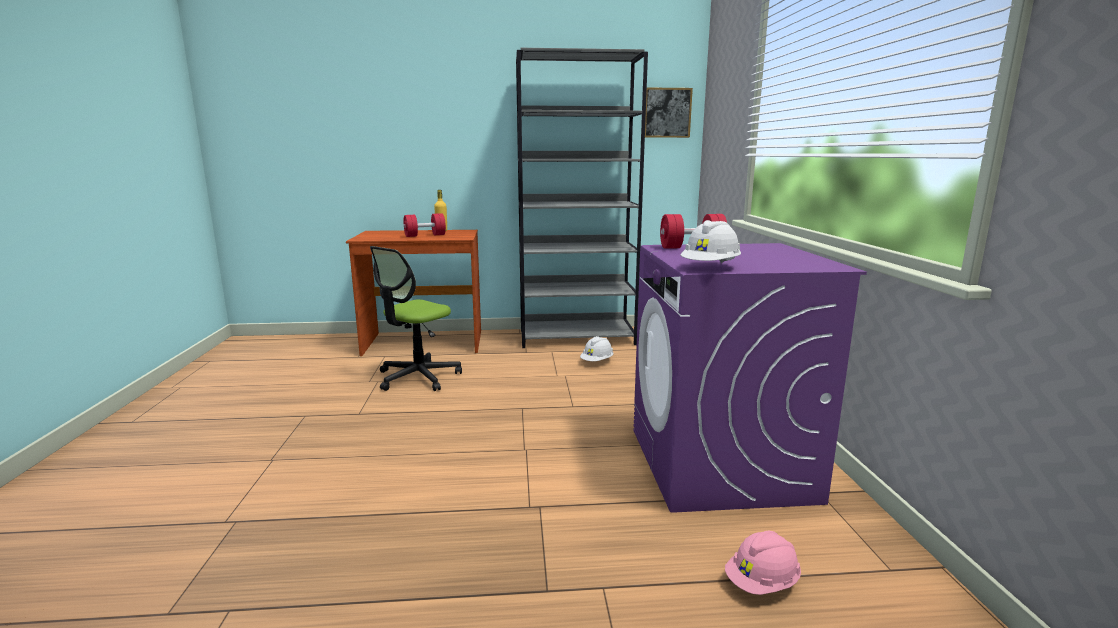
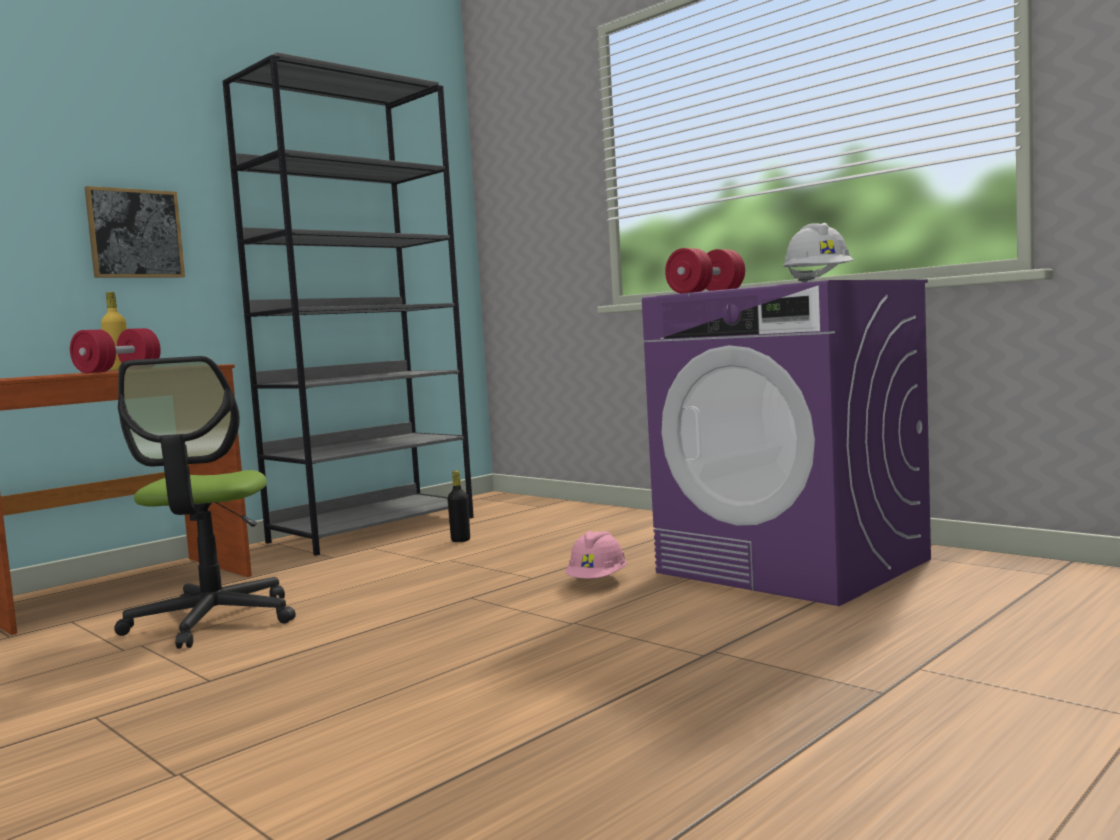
camera: 40 degrees left, 10 degrees down
white hard hat [580,336,613,361] -> black bottle [447,470,470,542]
picture [645,87,693,138] -> picture moved to [85,186,185,278]
pink hard hat [725,531,801,595] -> pink hard hat moved to [566,531,627,578]

